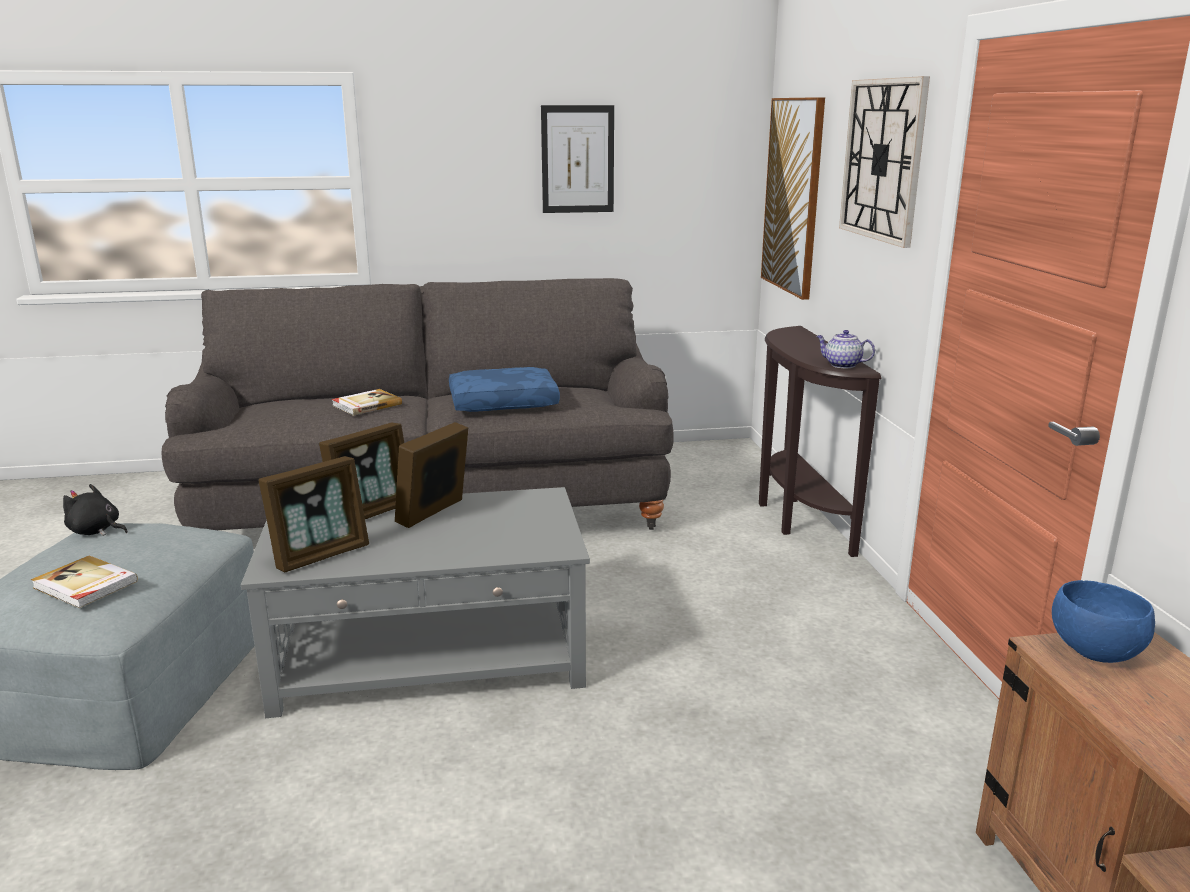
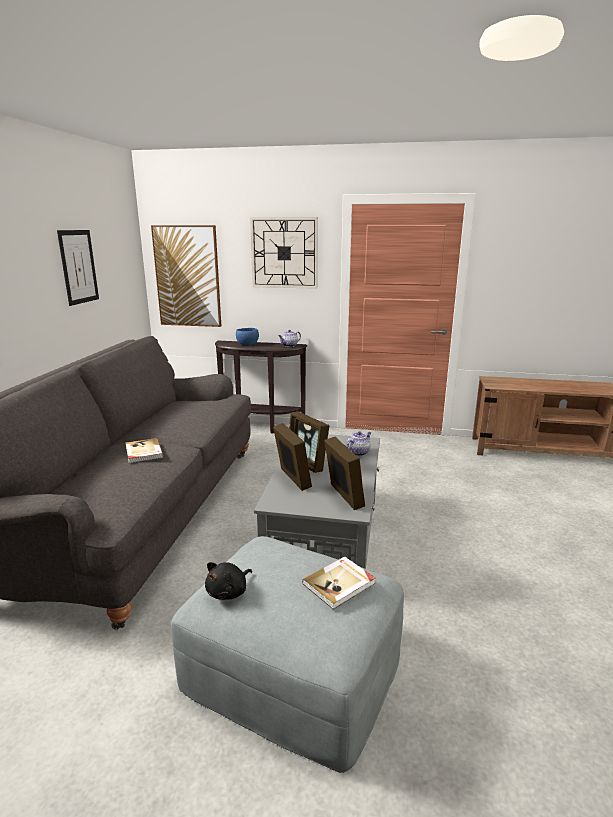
camera: 70 degrees left, 0 degrees up
blue pillow [449,367,560,412] -> none
blue bowl [1052,580,1155,663] -> blue bowl moved to [236,328,259,346]
none -> teapot [346,431,371,456]

